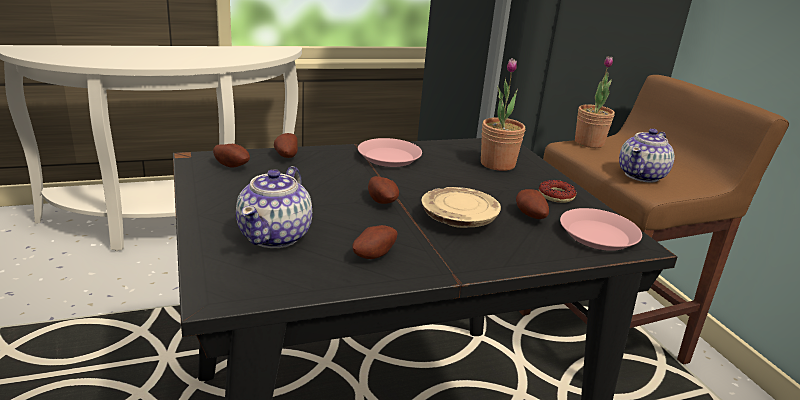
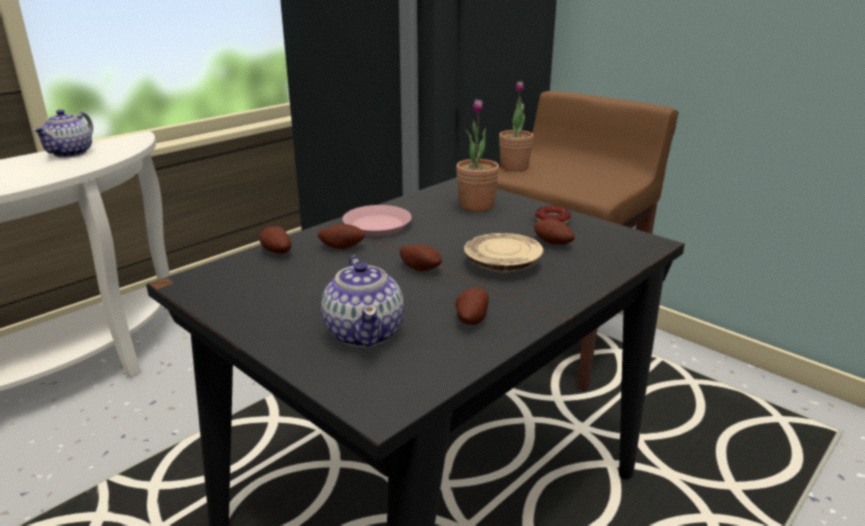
camera: 25 degrees left, 0 degrees up
potato [213,144,250,168] -> potato moved to [318,224,365,249]
pink plate [560,208,642,251] -> none
teapot [619,129,674,183] -> teapot moved to [33,109,93,158]

